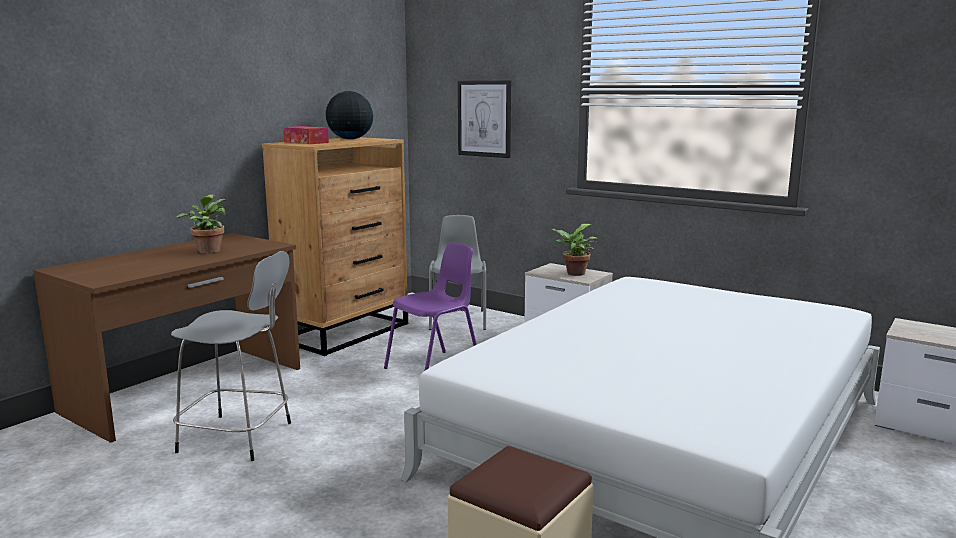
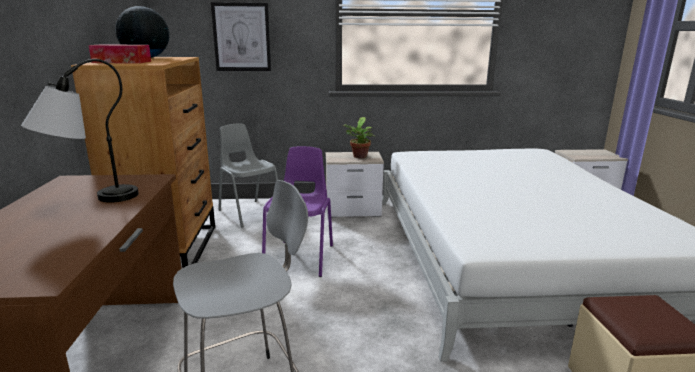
camera: 40 degrees left, 5 degrees up
potted plant [177,194,226,253] -> table lamp [21,59,139,203]

